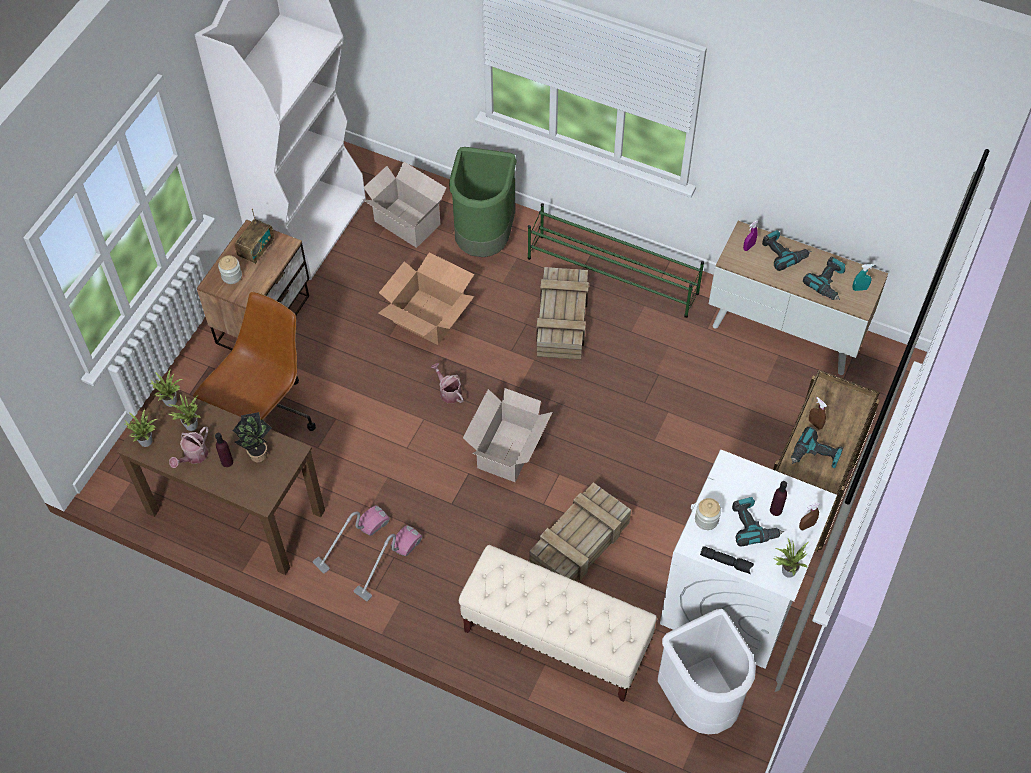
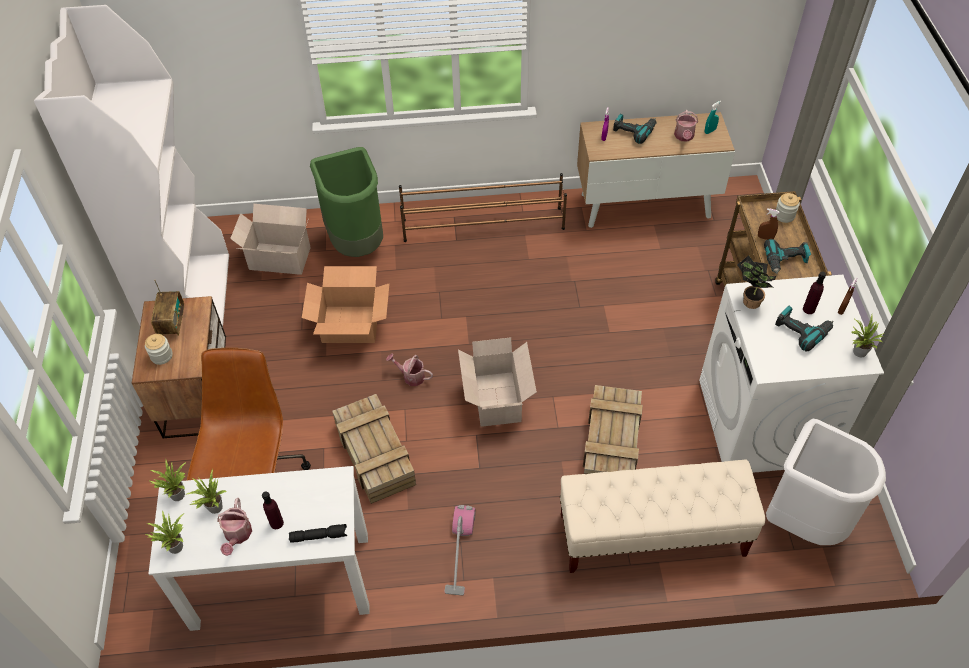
camera: 30 degrees left, 5 degrees down
brown desk [116,391,325,575] -> white desk [148,466,370,631]
potted plant [233,412,272,462] -> potted plant moved to [737,255,777,309]
vacuum cleaner [313,505,390,574] -> none
green shoe rack [528,203,704,318] -> brown shoe rack [399,173,567,242]
crate [536,267,589,360] -> crate moved to [332,394,416,504]
jar [695,498,721,530] -> jar moved to [776,193,800,223]
black flashlight [700,546,754,574] -> black flashlight moved to [289,524,347,543]
power drill [803,257,845,300] -> watering can [674,110,698,142]

